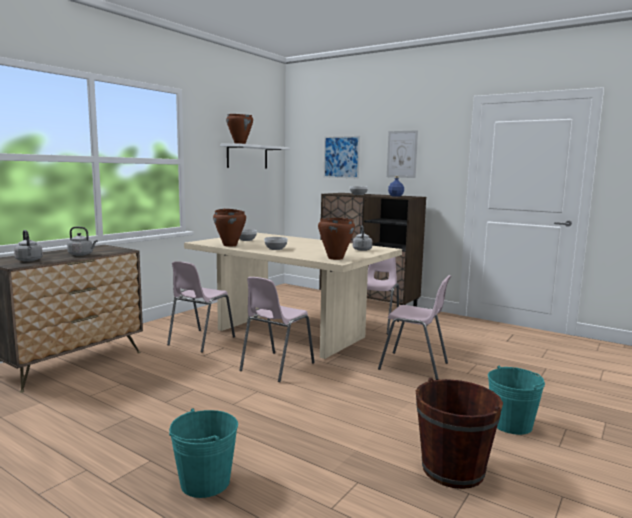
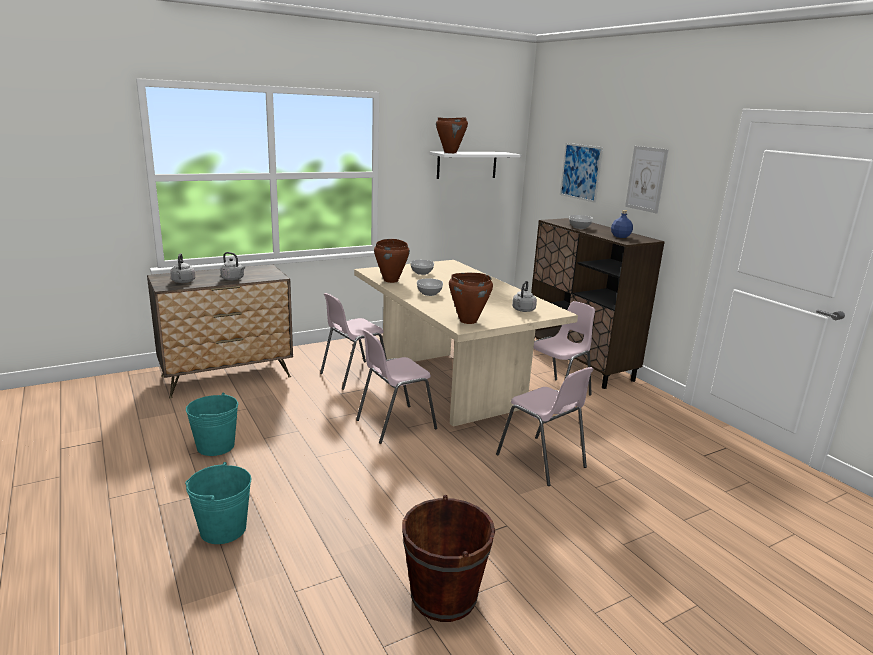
camera: 25 degrees right, 10 degrees up
turquoise bucket [488,366,545,435] -> turquoise bucket moved to [186,393,238,456]

